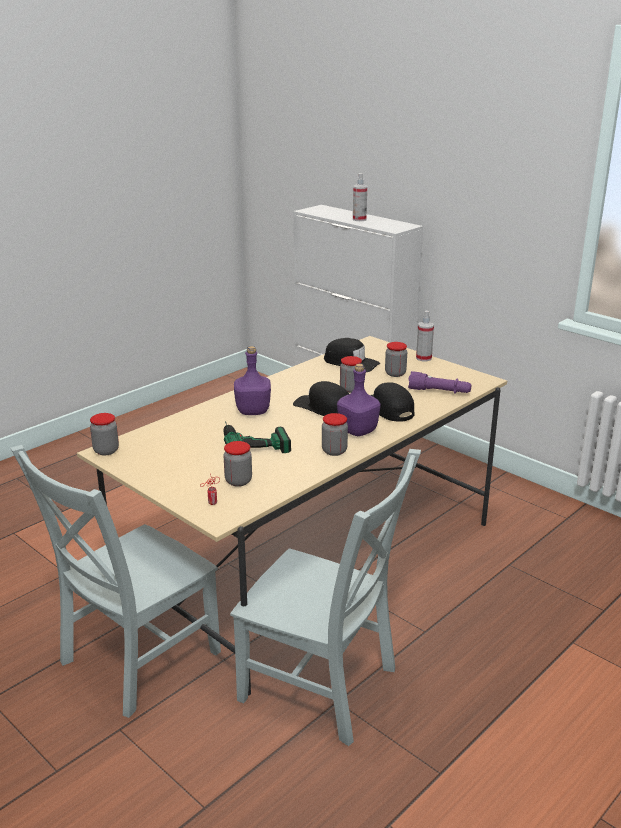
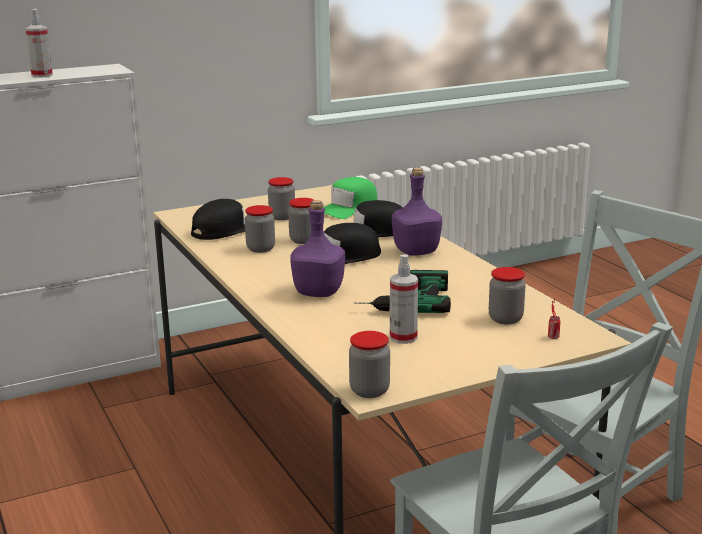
camera: 70 degrees left, 5 degrees down
jar [322,413,348,456] -> jar moved to [245,205,275,253]
purple flashlight [408,371,471,394] -> green cap [323,177,377,219]
spray bottle [416,311,434,362] -> spray bottle moved to [390,254,418,344]

